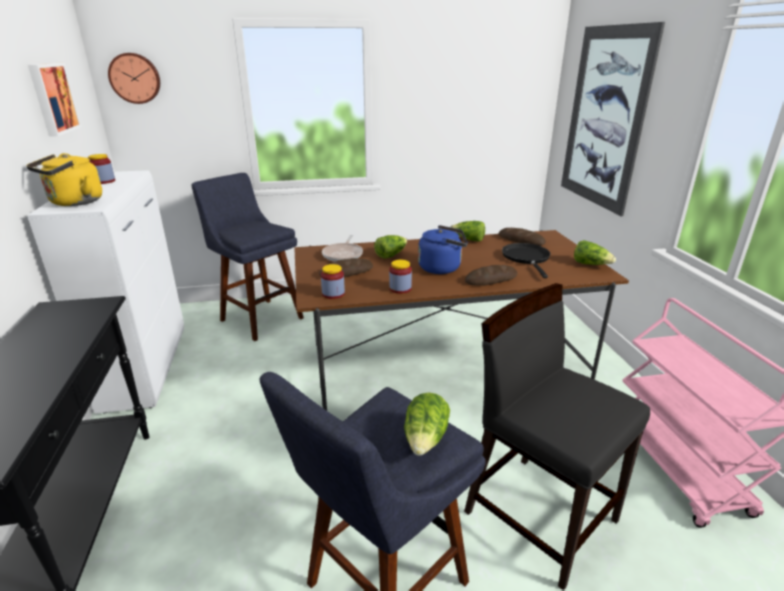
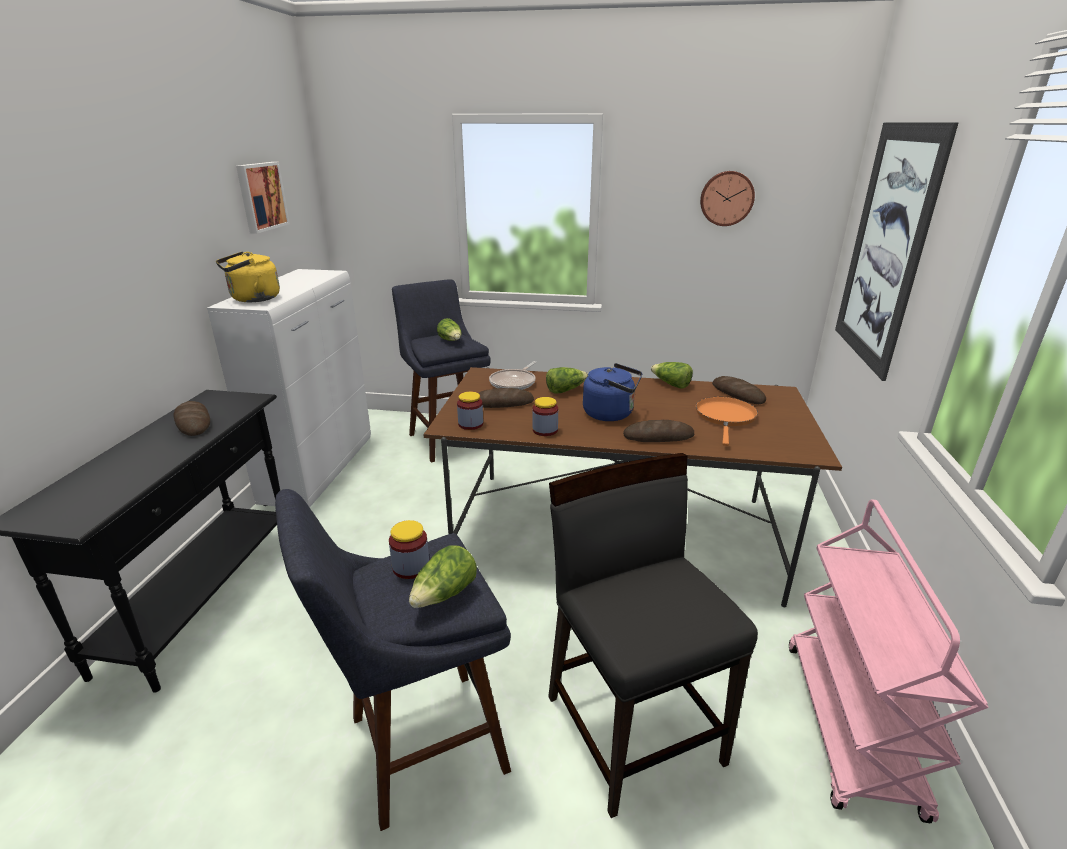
camera: 20 degrees right, 0 degrees up
jar [88,154,115,184] -> jar moved to [389,520,429,579]
wall clock [108,53,160,104] -> wall clock moved to [700,171,755,226]
black frying pan [502,243,551,278] -> orange frying pan [696,397,758,446]
lettuce [574,240,616,265] -> lettuce moved to [437,318,462,341]
none -> bread [173,401,210,436]

